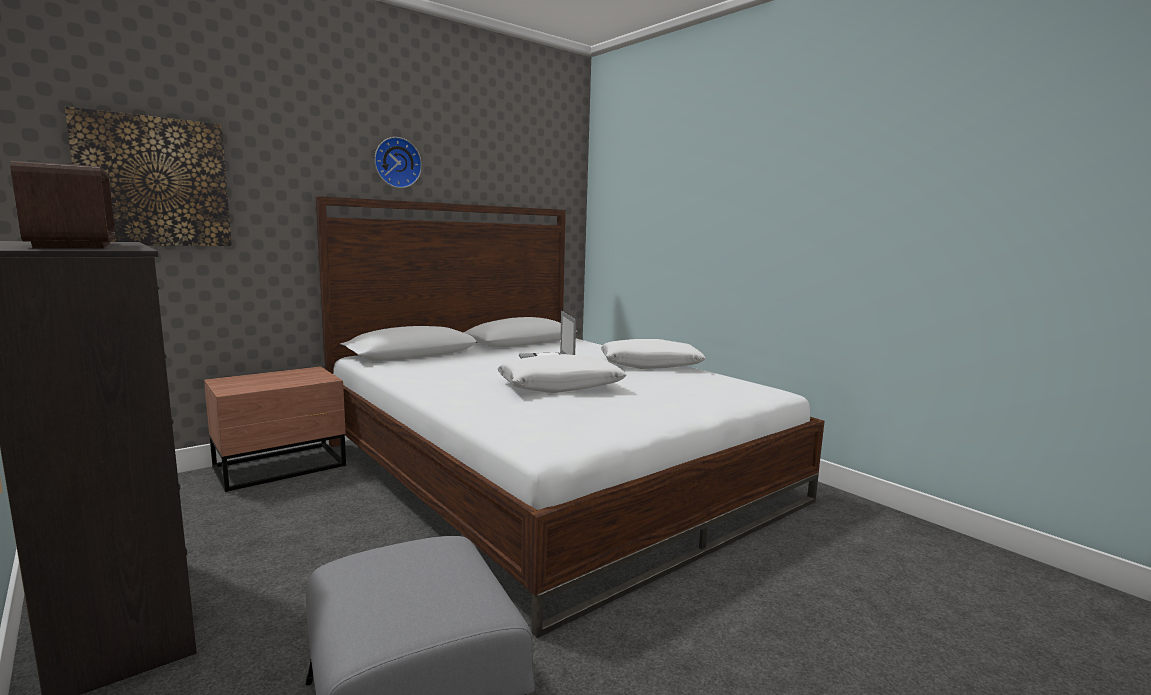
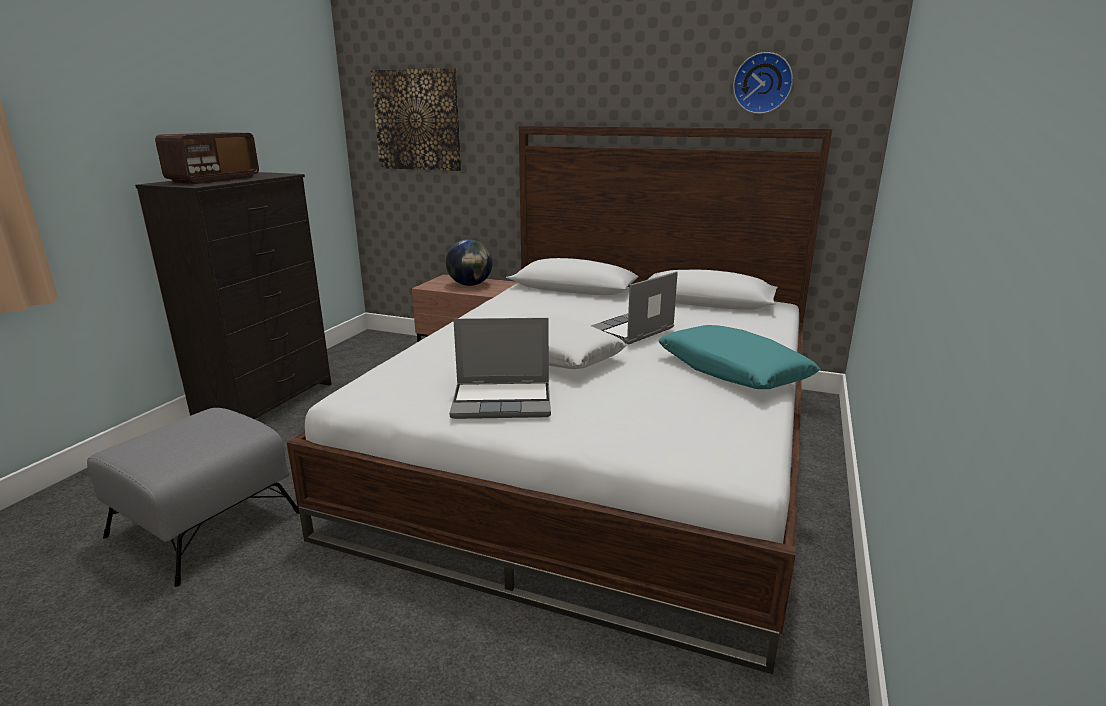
camera: 60 degrees right, 10 degrees up
wall clock [374,137,422,188] -> wall clock moved to [733,52,793,114]
white pillow [601,339,706,369] -> turquoise pillow [659,325,820,389]
none -> globe [446,239,492,286]
none -> laptop [449,318,551,419]

